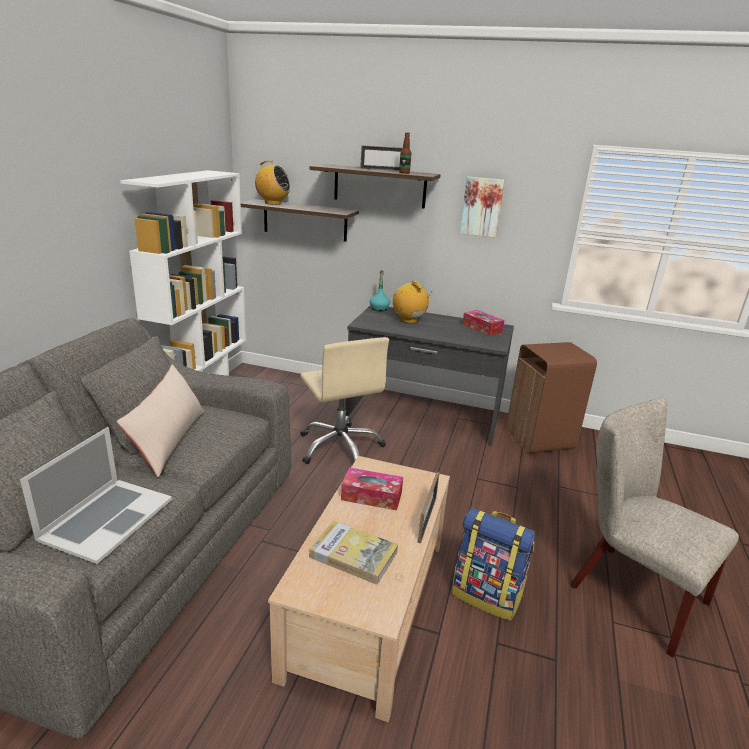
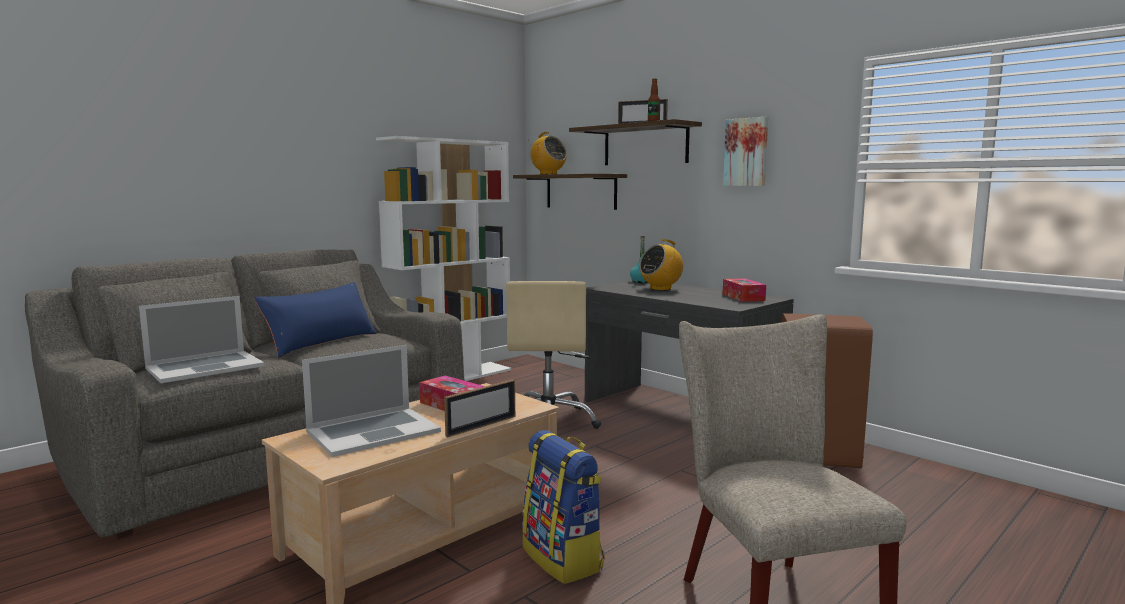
camera: 30 degrees right, 15 degrees down
beige pillow [117,364,204,477] -> blue pillow [254,282,377,358]
book [309,521,398,585] -> laptop [302,345,441,457]
radio [393,280,432,323] -> radio turned 120 degrees counterclockwise [639,239,683,291]

